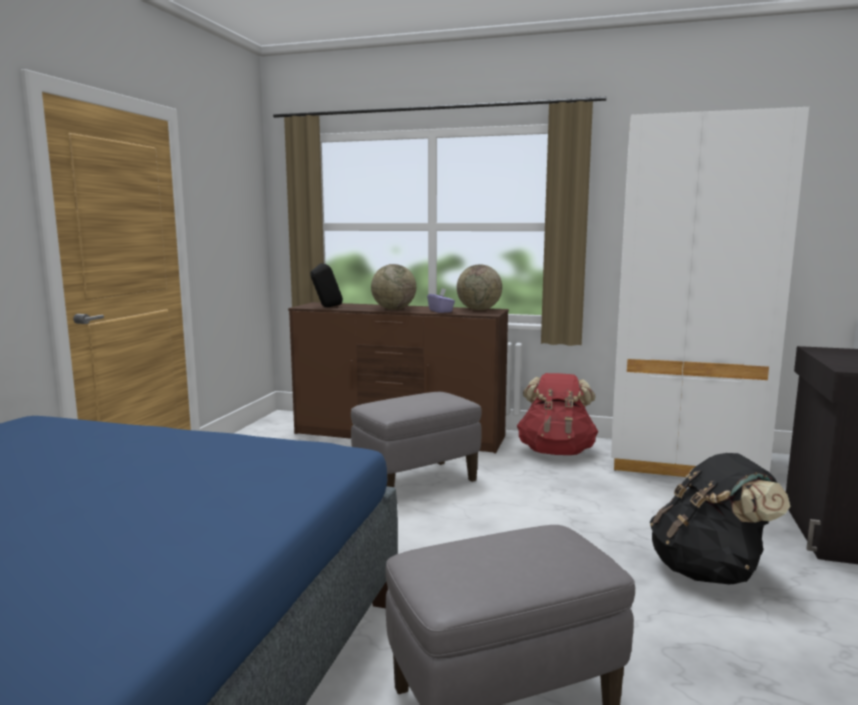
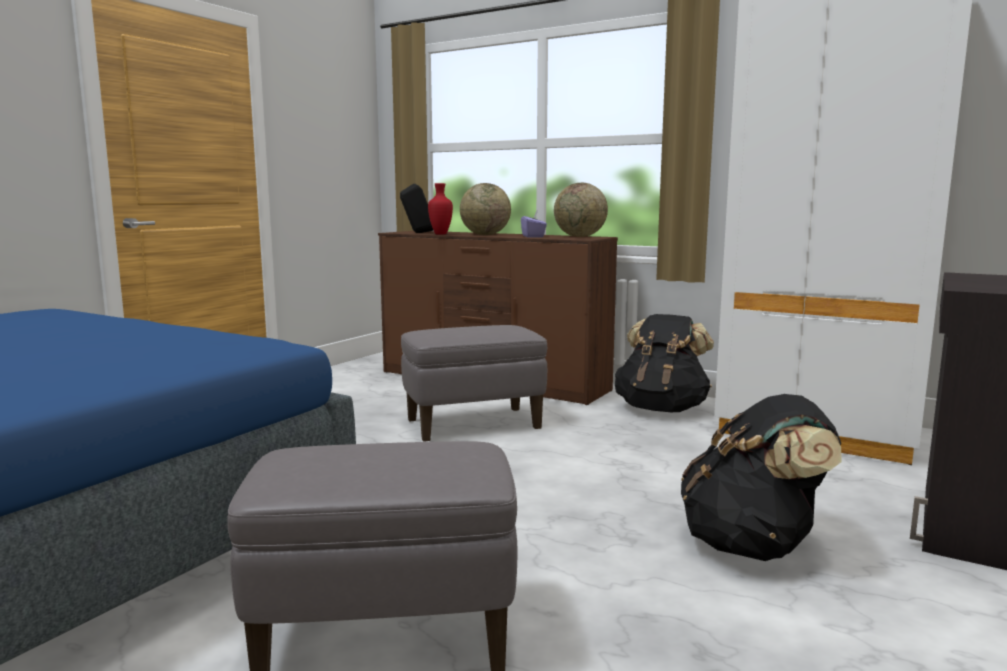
camera: 15 degrees right, 0 degrees up
red backpack [517,373,598,455] -> black backpack [615,314,714,412]
none -> red vase [428,183,453,235]

